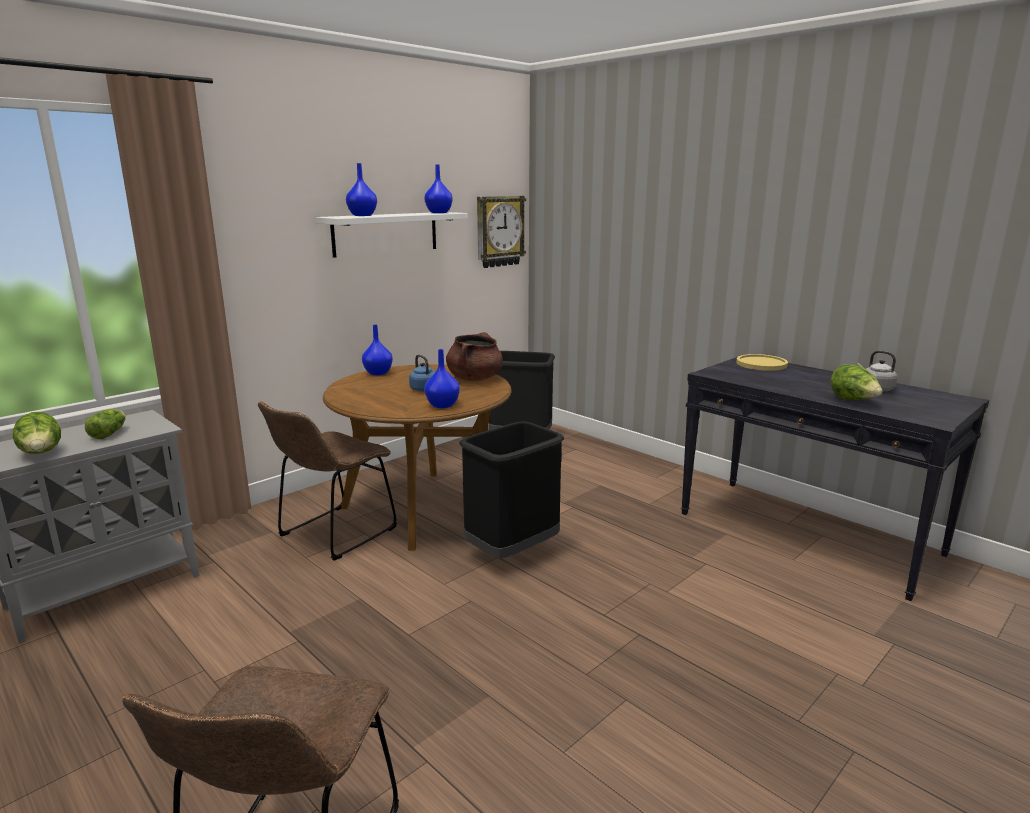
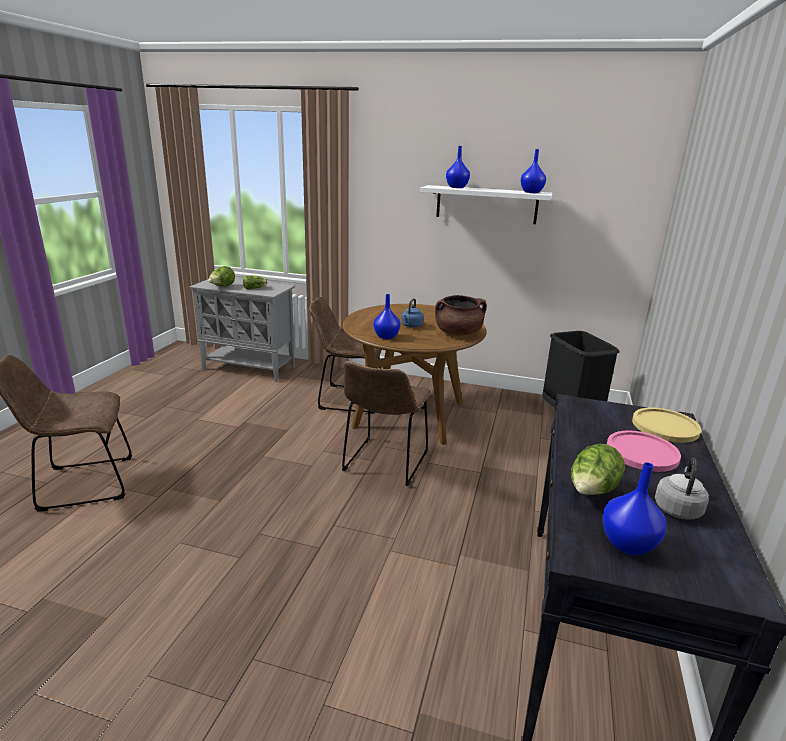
camera: 60 degrees right, 5 degrees up
blue vase [362,325,393,375] -> blue vase moved to [602,462,666,555]
black trash can [459,421,564,559] -> brown chair [342,361,432,486]
wall clock [477,196,526,268] -> none
none -> pink plate [607,431,681,472]

